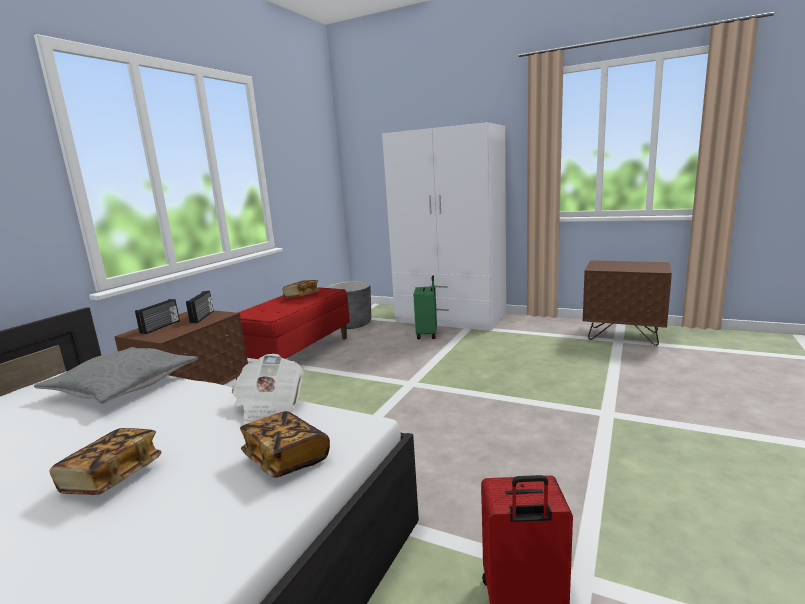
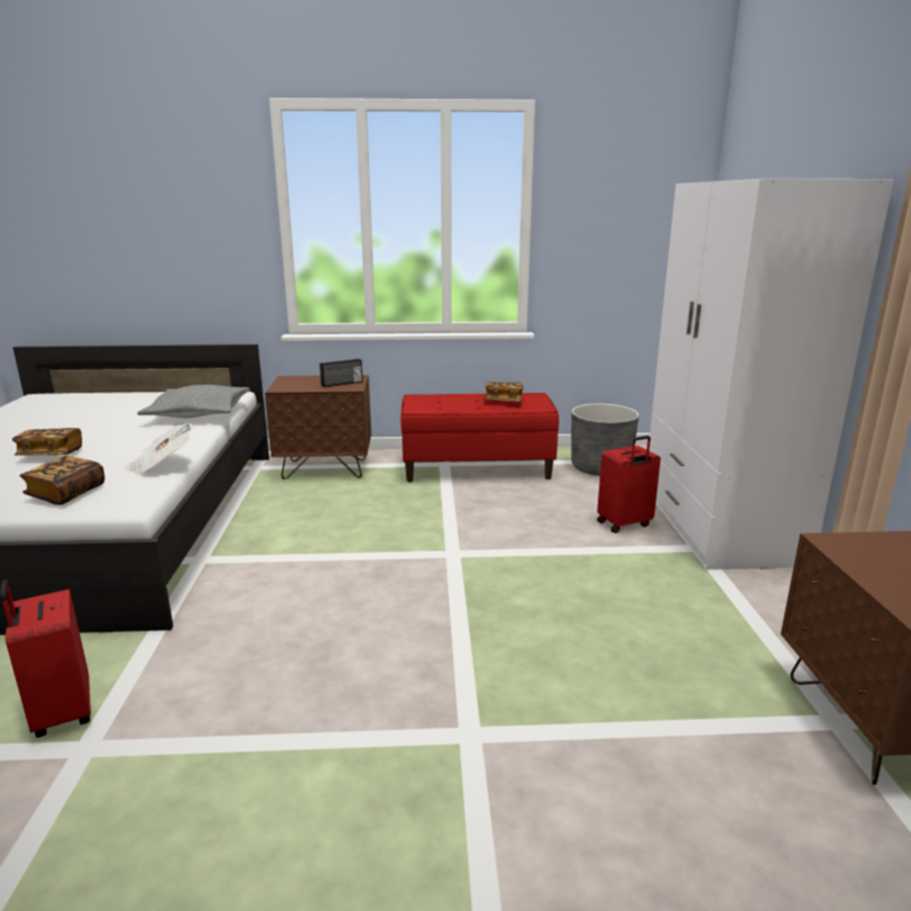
camera: 60 degrees right, 5 degrees up
radio [135,299,180,334] -> none
green suitcase [414,275,437,339] -> red suitcase [597,436,661,533]

